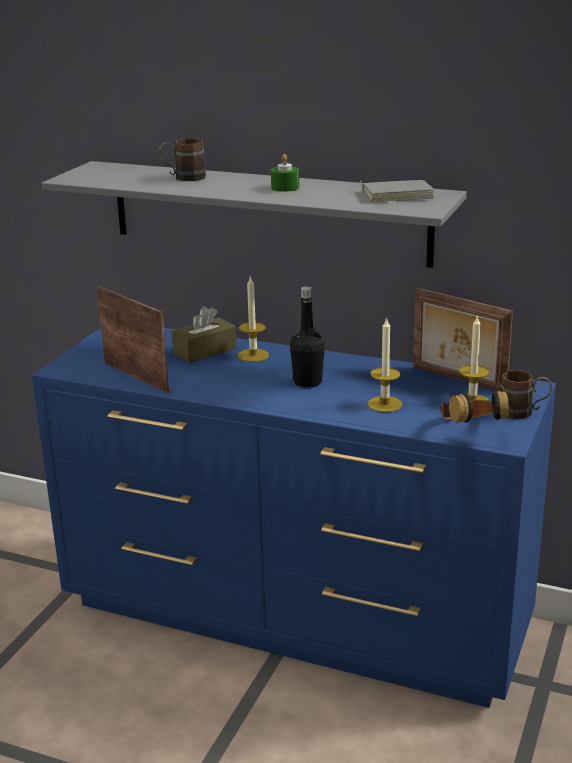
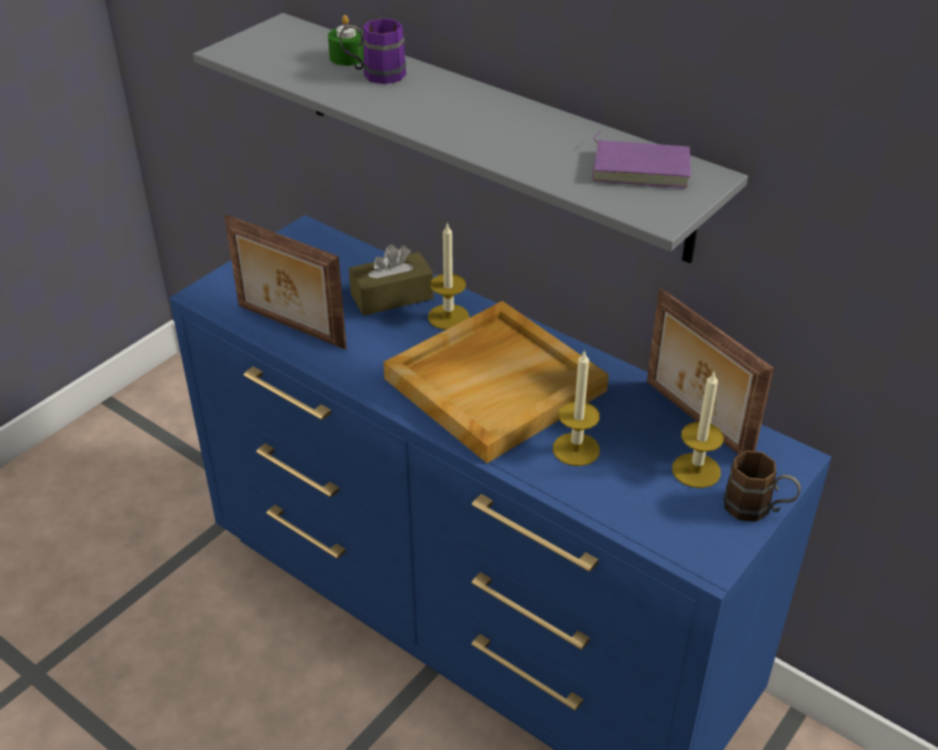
camera: 15 degrees right, 15 degrees up
picture frame [97,286,169,393] -> picture frame turned 150 degrees clockwise [224,214,347,349]
brown mug [159,138,206,181] -> purple mug [340,18,406,84]
green candle [271,154,299,192] -> green candle moved to [328,15,364,66]
black bottle [290,286,325,388] -> beige tray [383,301,609,463]
grey book [360,180,435,202] -> purple book [592,131,691,188]
headphones [441,391,509,423] -> none

